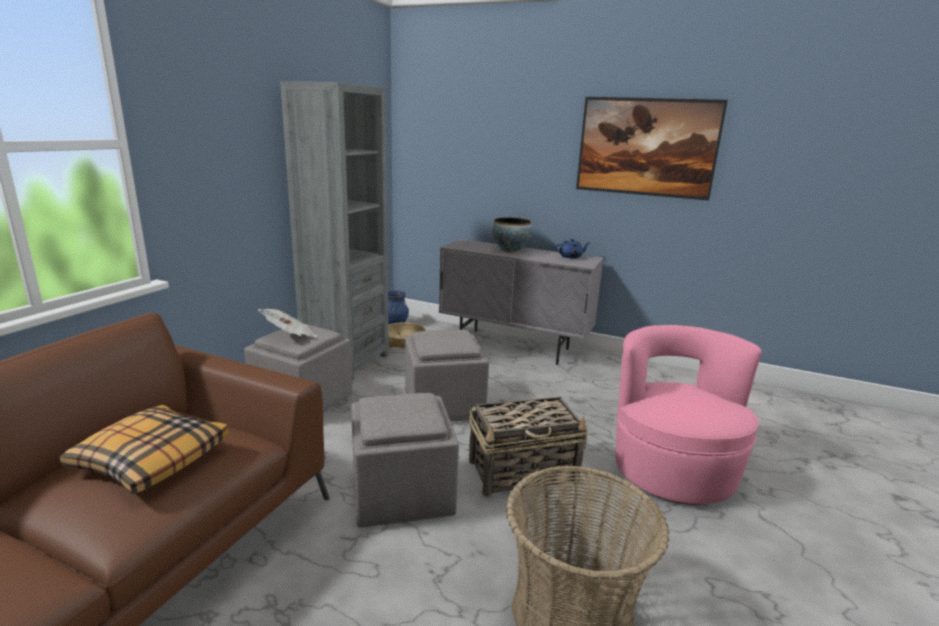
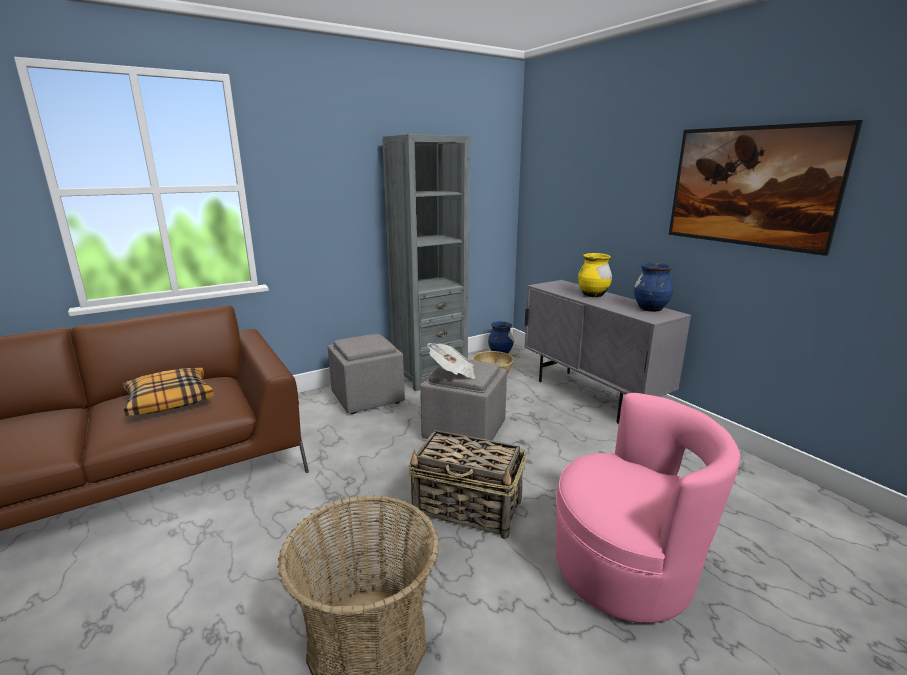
camera: 35 degrees right, 0 degrees up
newspaper [258,309,317,337] -> newspaper moved to [427,343,475,379]
grey ottoman [351,393,459,528] -> none
bowl [492,217,532,253] -> yellow vase [578,253,612,297]
blue teapot [555,239,590,259] -> blue vase [634,263,673,312]
pink armchair [615,325,762,505] -> pink armchair turned 60 degrees clockwise [556,393,741,623]

